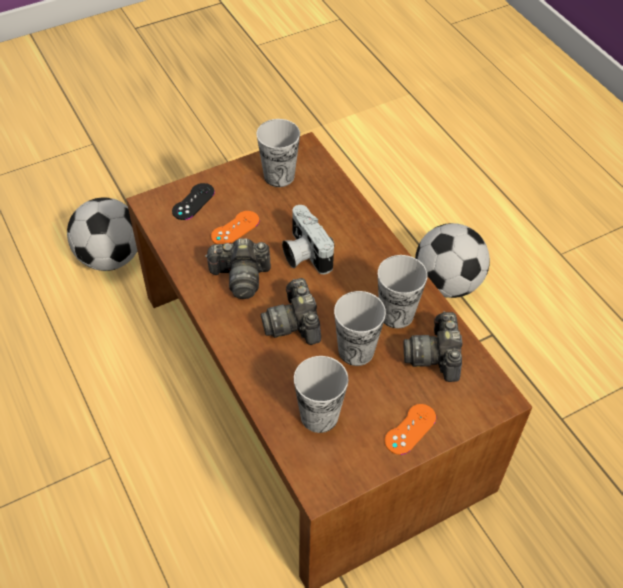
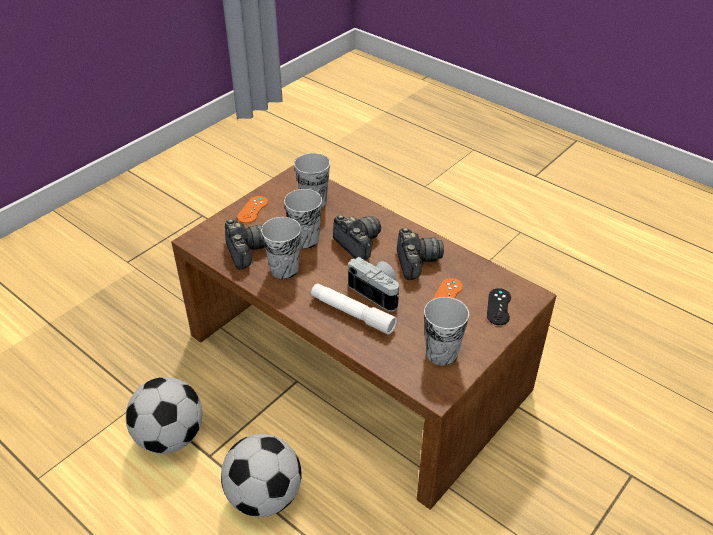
camera: 160 degrees right, 10 degrees down
football [67,198,137,271] -> football moved to [126,377,202,454]
camera [205,238,271,299] -> camera turned 105 degrees clockwise [397,228,444,280]
none -> white flashlight [311,283,397,335]

